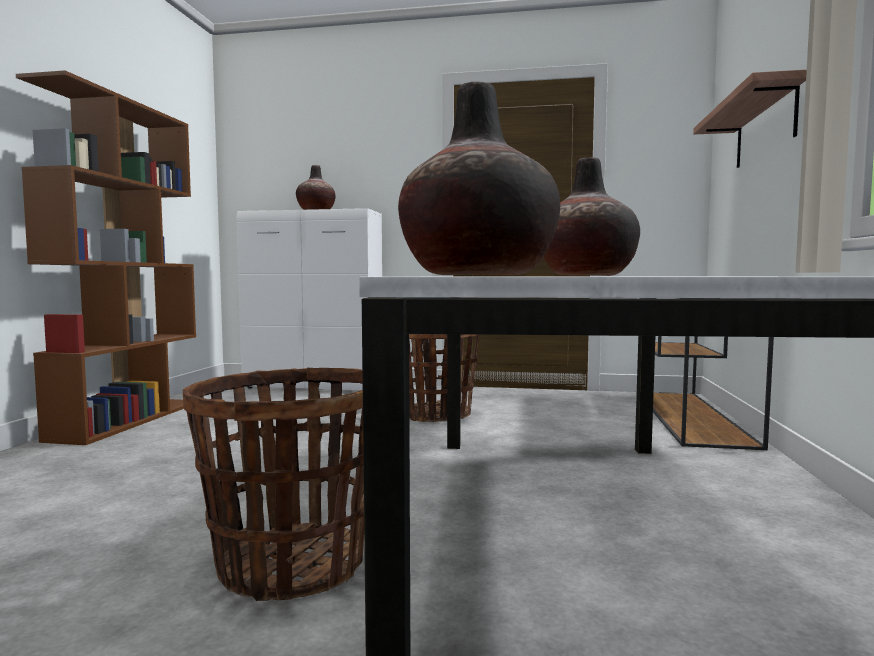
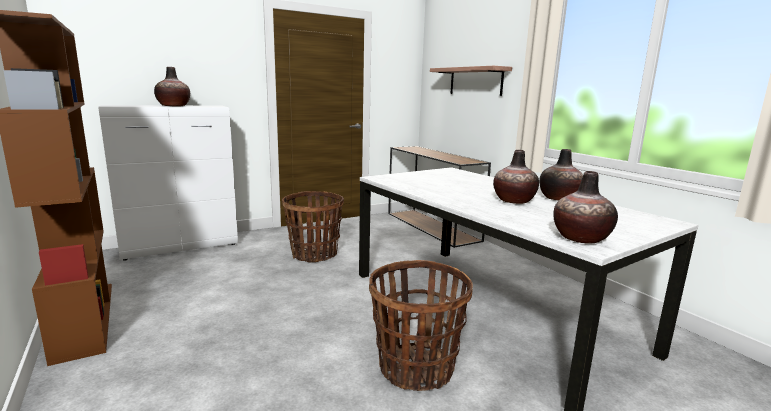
camera: 40 degrees left, 10 degrees up
none -> vase [539,149,583,201]

